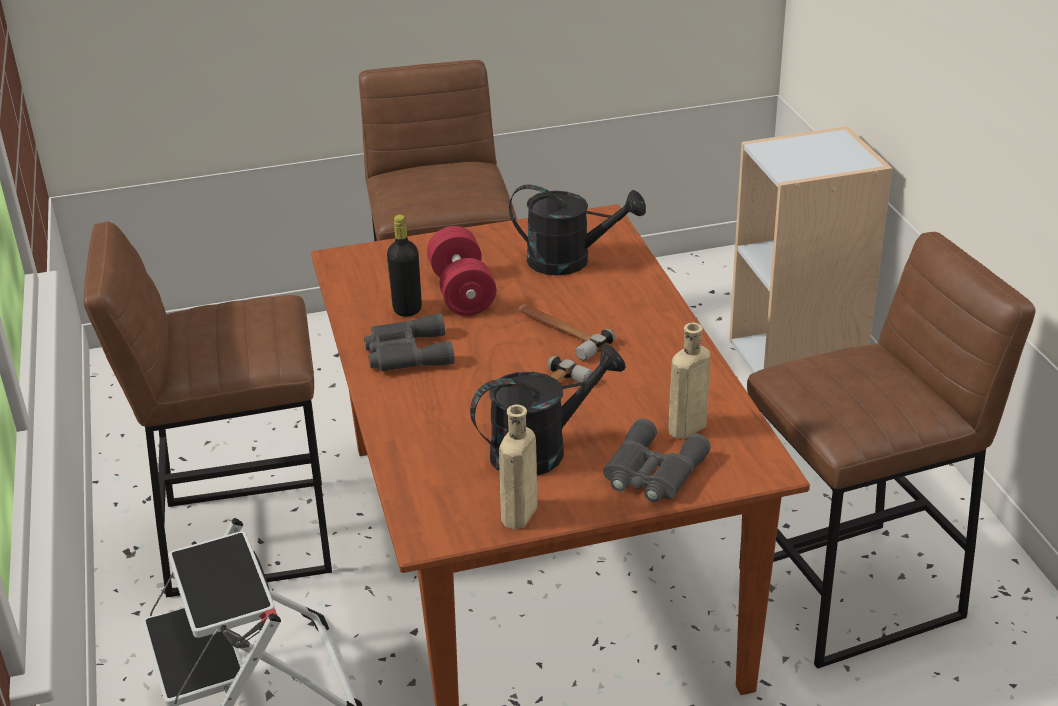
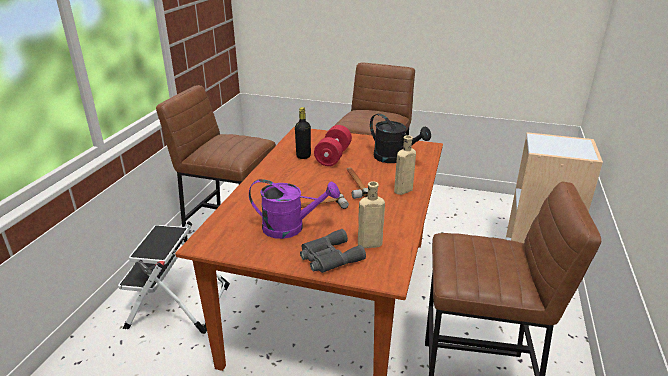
camera: 30 degrees right, 5 degrees down
grey binoculars [364,313,455,372] -> none
black watering can [470,344,626,476] -> purple watering can [249,179,340,239]
beige bottle [499,404,537,530] -> beige bottle moved to [394,135,416,195]

